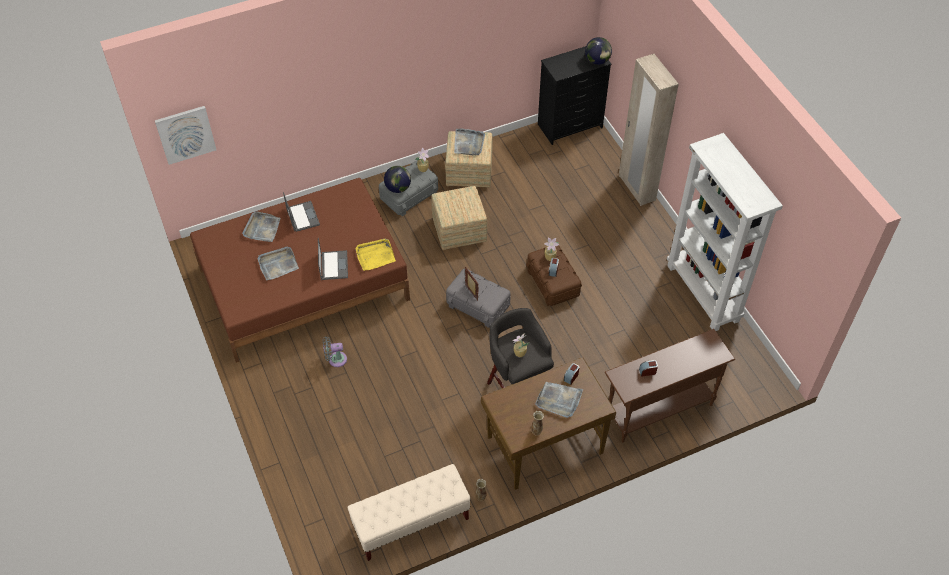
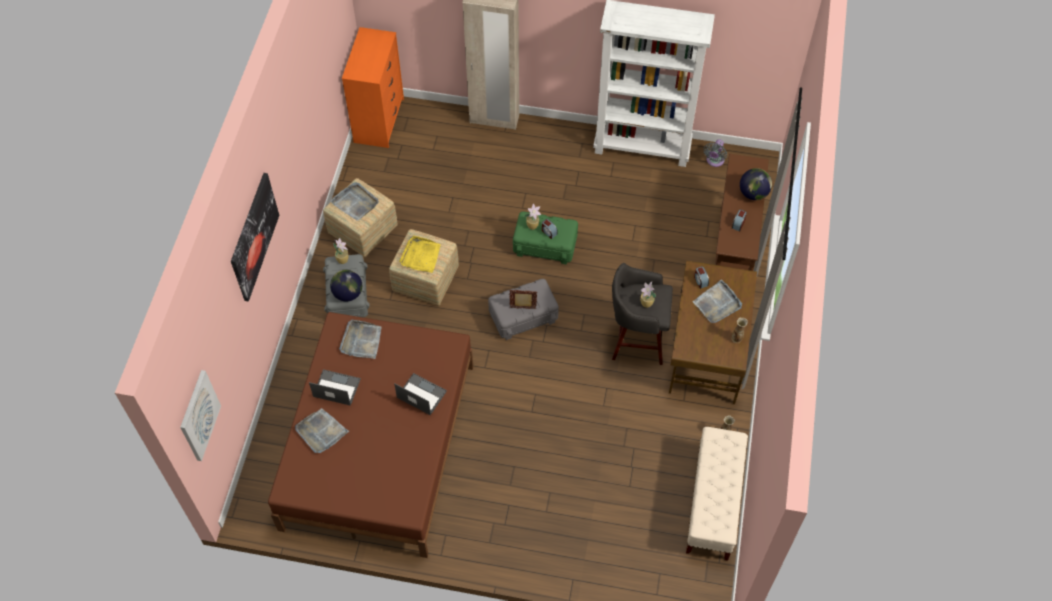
camera: 55 degrees left, 5 degrees up
grey tray [257,247,299,280] -> grey tray moved to [339,320,381,359]
grey fan [323,336,347,367] -> grey fan moved to [704,139,727,167]
yellow tray [355,238,396,271] -> yellow tray moved to [399,236,441,273]
brown storage box [526,245,582,306] -> green storage box [513,211,578,265]
black dresser [538,46,611,145] -> orange dresser [342,27,404,148]
globe [585,37,612,65] -> globe moved to [740,168,772,200]
none -> picture [231,173,279,302]

